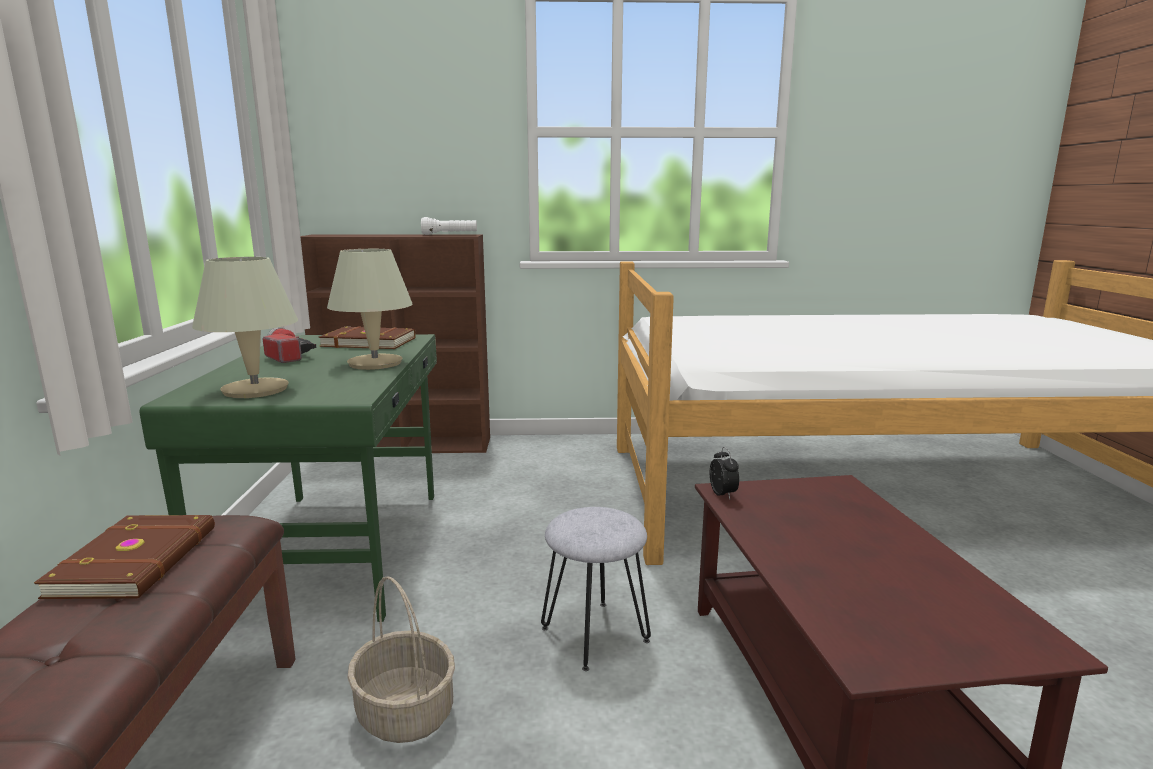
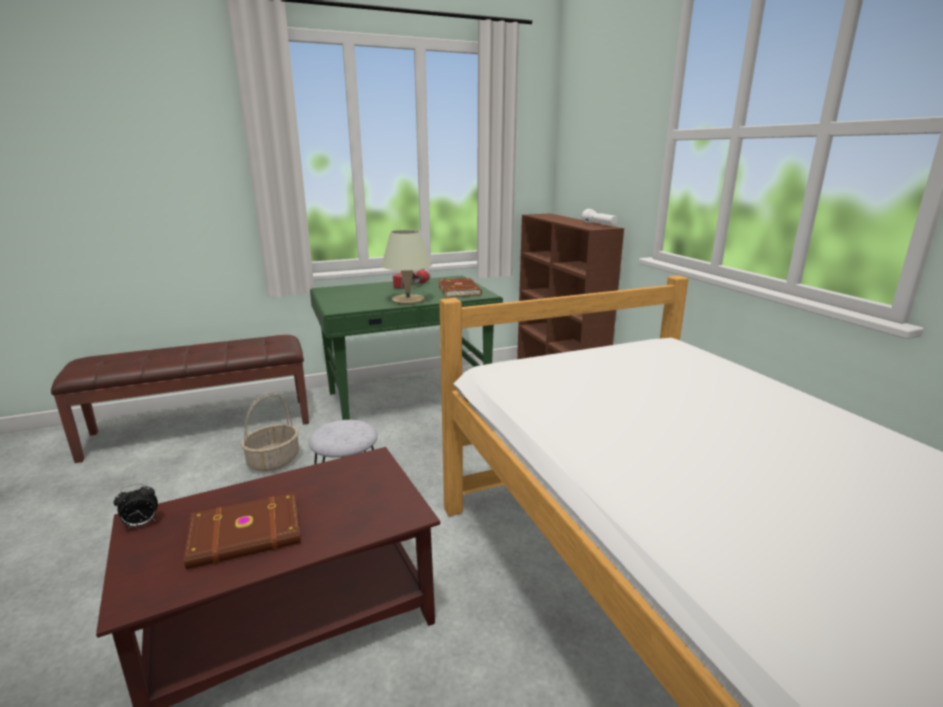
camera: 70 degrees right, 5 degrees up
brown book [34,515,215,599] -> brown book moved to [184,493,301,569]
beige table lamp [192,257,298,398] -> none
alarm clock [710,447,739,499] -> alarm clock moved to [113,484,158,529]

